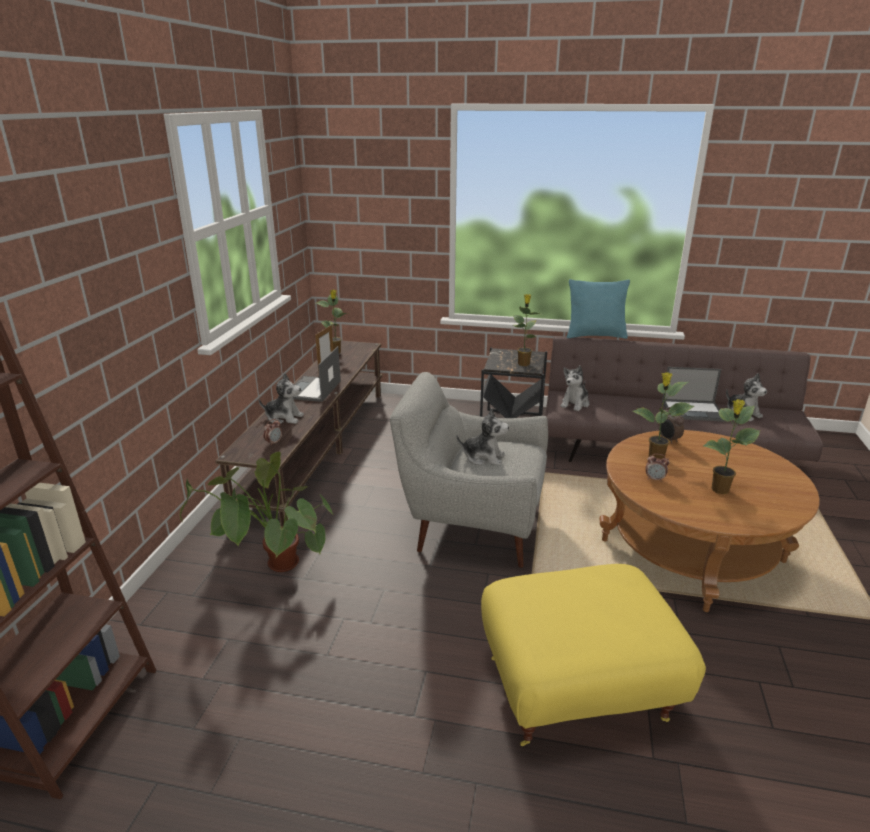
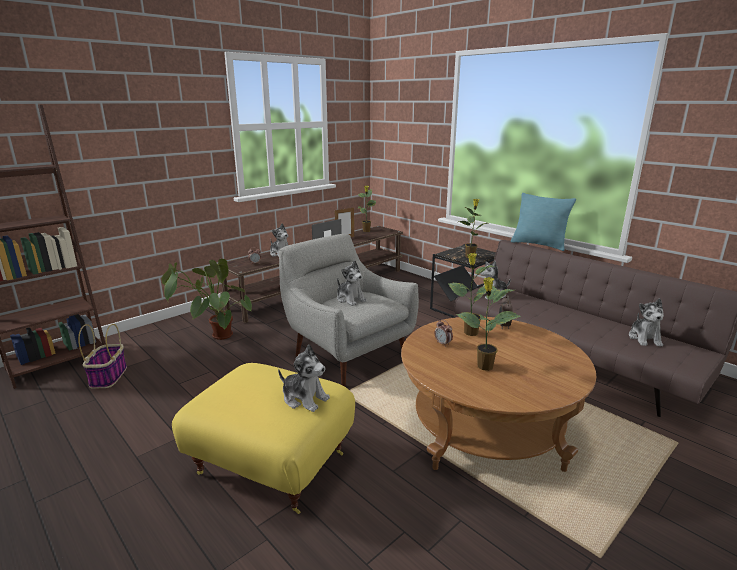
camera: 35 degrees right, 5 degrees down
laptop [662,367,725,422] -> none
none -> basket [78,324,127,389]
none -> plush toy [278,344,330,412]

